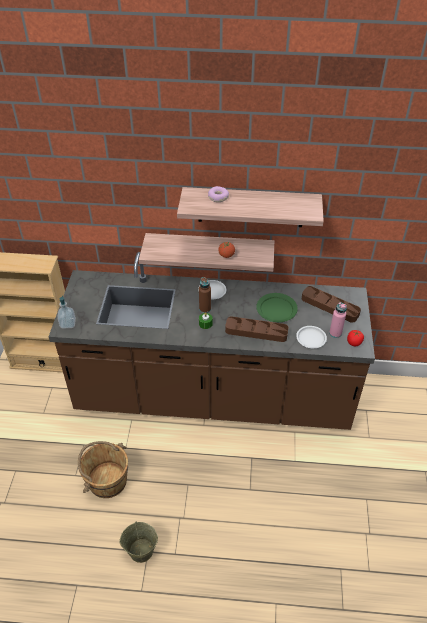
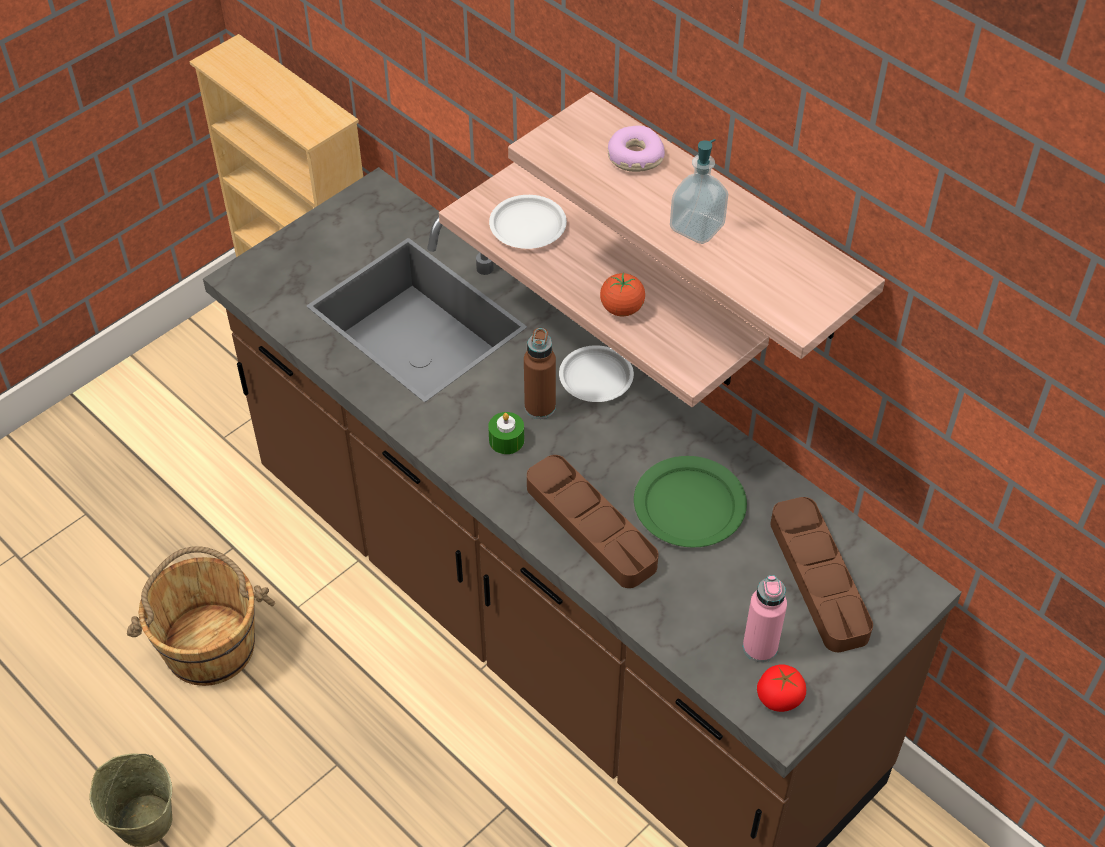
camera: 40 degrees right, 5 degrees up
soap dispenser [57,296,76,329] -> soap dispenser moved to [670,139,728,244]
white plate [296,326,327,348] -> white plate moved to [489,195,567,249]

